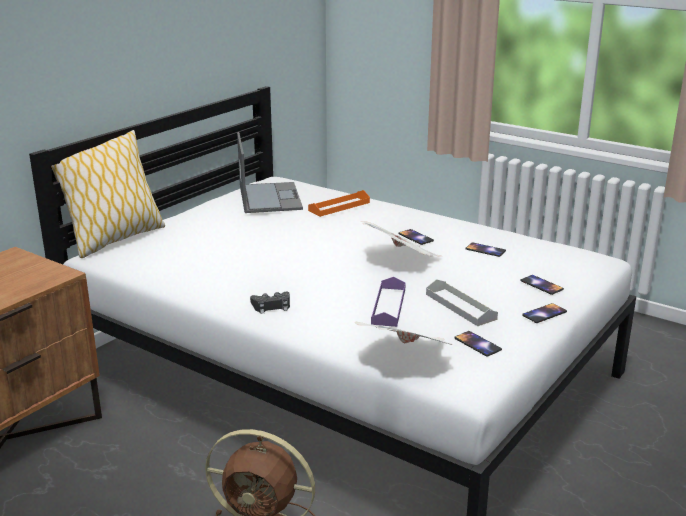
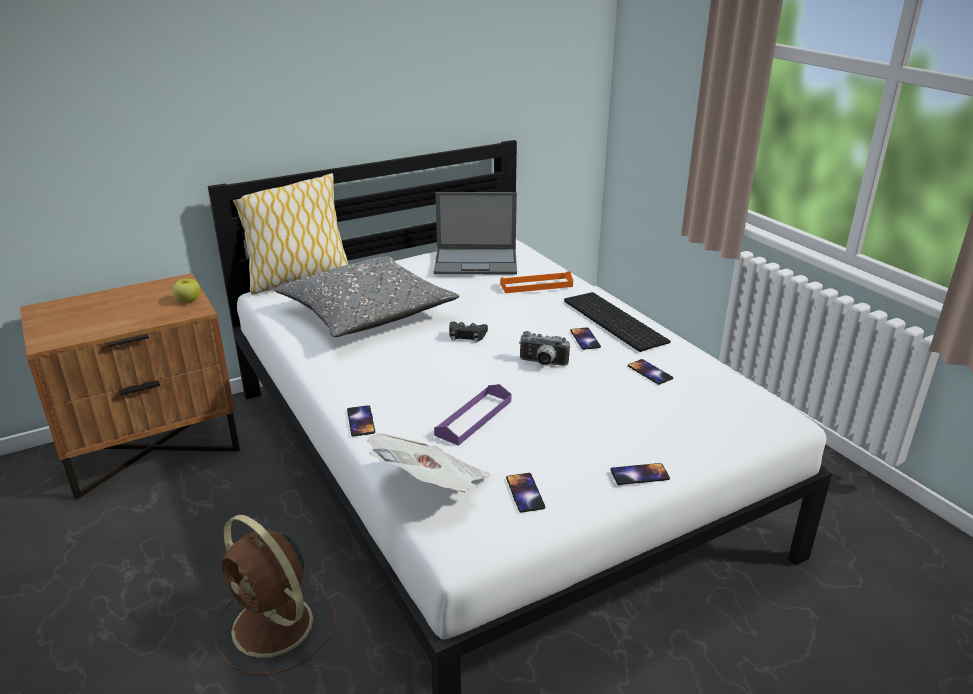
camera: 25 degrees right, 5 degrees up
laptop [237,132,303,213] -> laptop turned 75 degrees clockwise [434,192,517,274]
black game controller [250,292,290,314] -> black game controller moved to [449,322,488,343]
newspaper [362,221,442,257] -> camera [519,331,570,366]
grey tray [426,279,498,326] -> none
phone [520,275,564,295] -> phone moved to [347,405,375,437]
none -> apple [173,278,200,303]
none -> grey pillow [274,256,460,337]
none -> keyboard [564,292,671,352]

